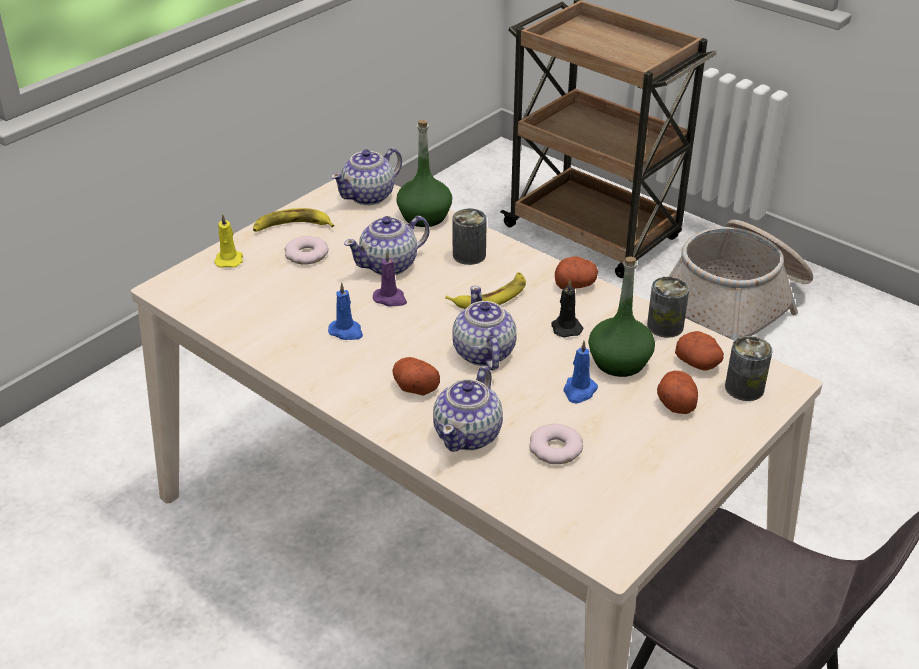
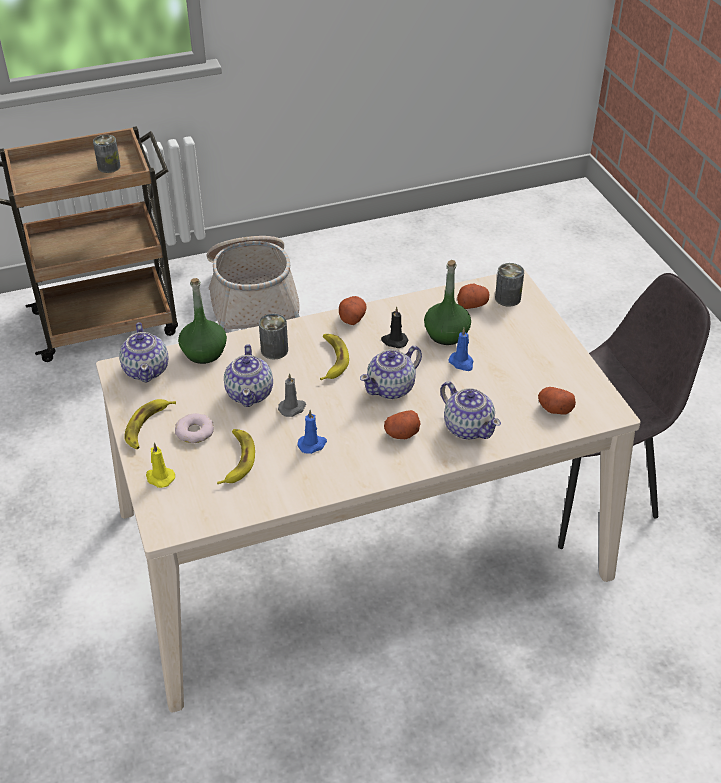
camera: 60 degrees left, 5 degrees up
purple candle [373,251,407,307] -> grey candle [278,373,306,417]
teapot [453,286,517,371] -> teapot turned 60 degrees counterclockwise [360,346,422,399]
donut [529,423,583,464] -> none
can [647,277,689,338] -> can moved to [93,135,121,173]
potato [657,371,698,414] -> potato moved to [538,387,576,415]
none -> banana [217,429,255,484]

